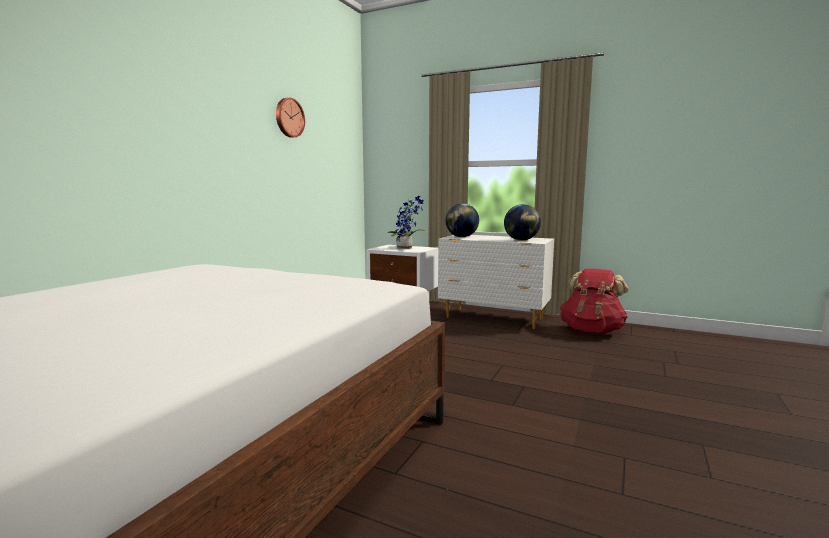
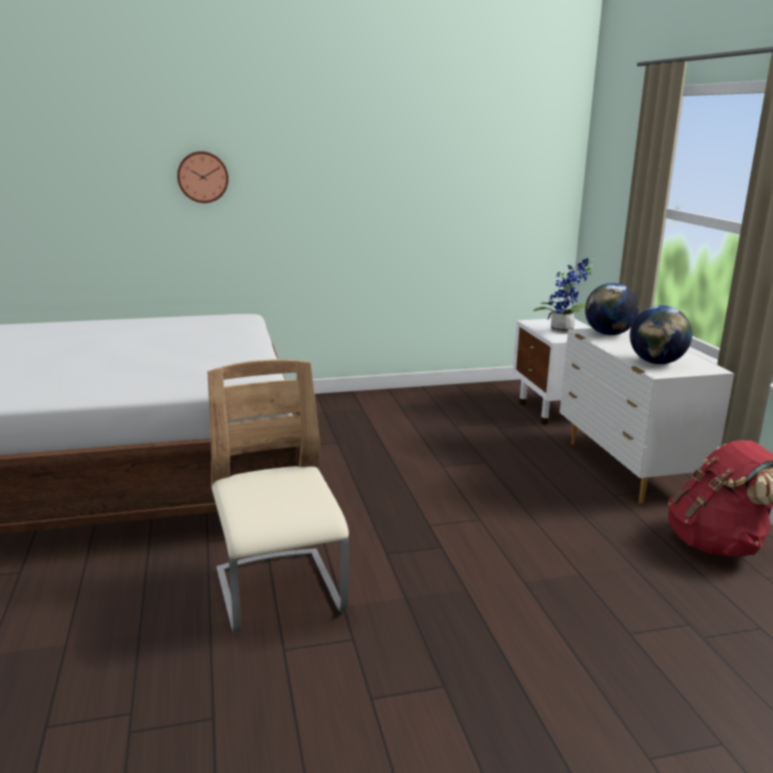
camera: 50 degrees right, 10 degrees up
wall clock [276,98,305,138] -> wall clock moved to [177,151,229,203]
none -> beige chair [207,359,349,634]

